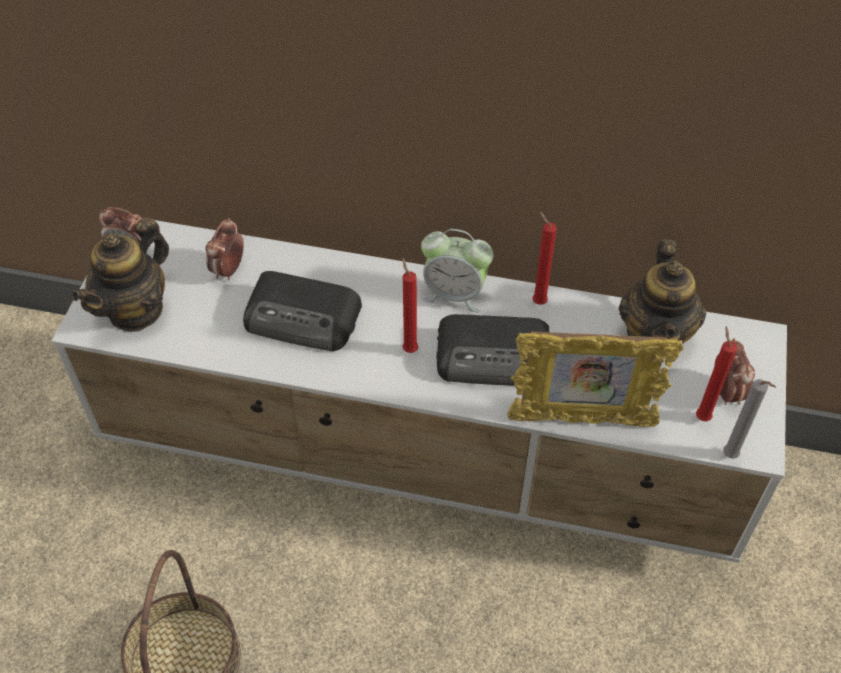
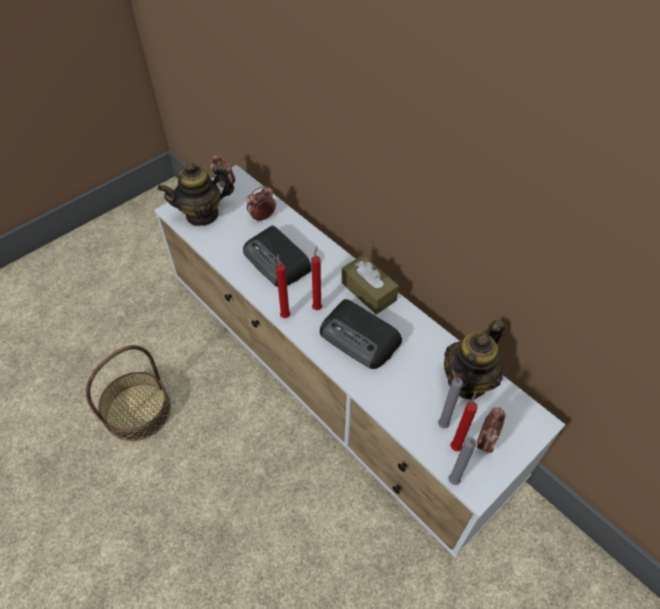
camera: 35 degrees right, 0 degrees up
alarm clock [421,229,494,312] -> brown tissue box [341,255,399,315]
picture frame [507,332,683,427] -> none
red candle [532,211,557,305] -> red candle moved to [276,254,290,318]
none -> grey candle [438,369,463,429]

